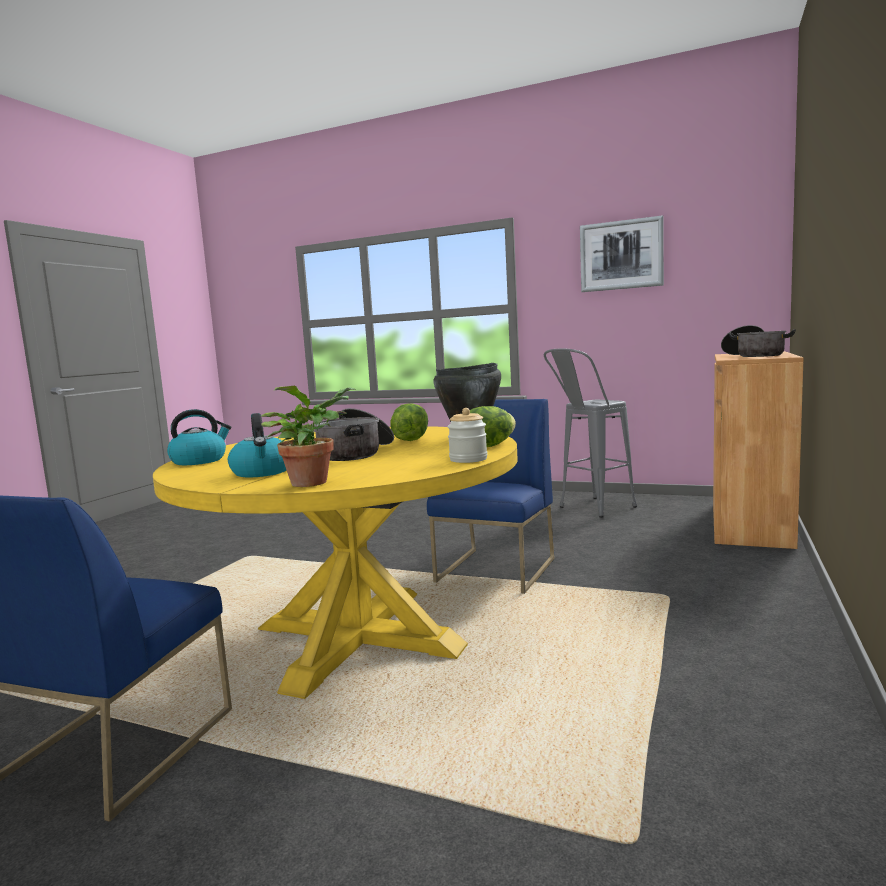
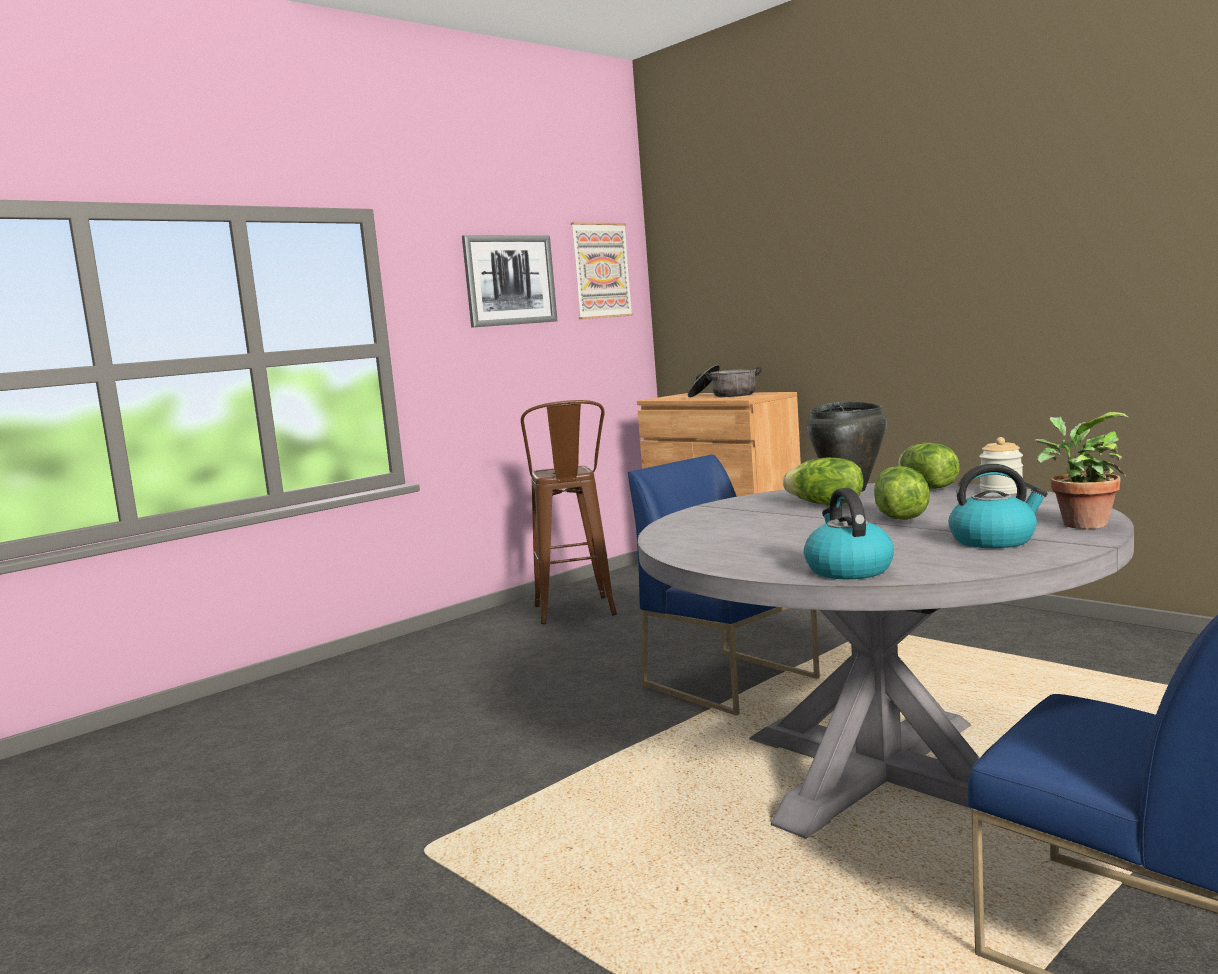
camera: 65 degrees left, 0 degrees up
yellow dining table [153,426,518,699] -> grey dining table [638,483,1134,839]
cooking pot [314,408,394,461] -> lettuce [874,466,930,520]
grey stool [544,349,637,518] -> brown stool [521,400,617,624]
none -> picture [571,222,633,319]

